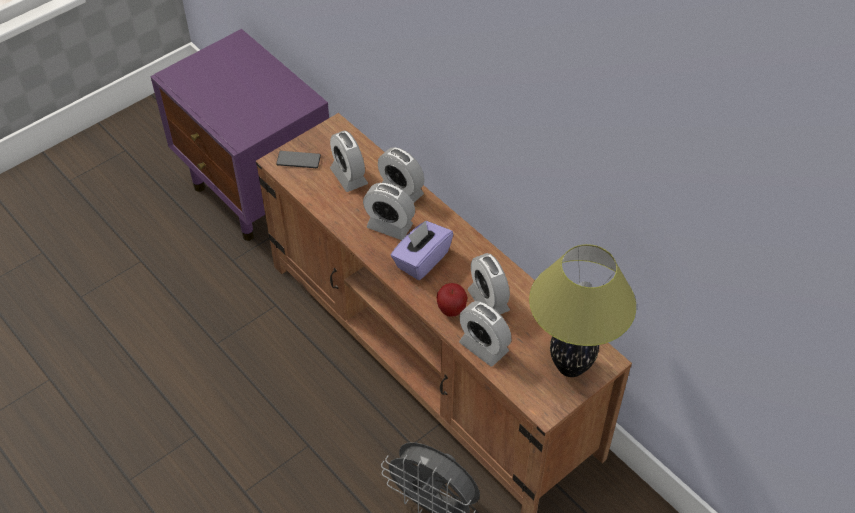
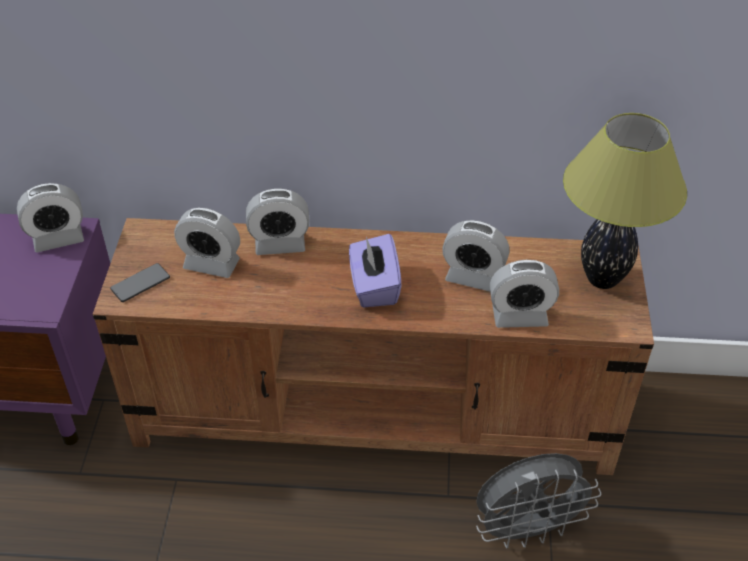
camera: 45 degrees left, 5 degrees down
alarm clock [363,183,415,240] -> alarm clock moved to [17,183,84,253]
apple [437,283,468,317] -> none

